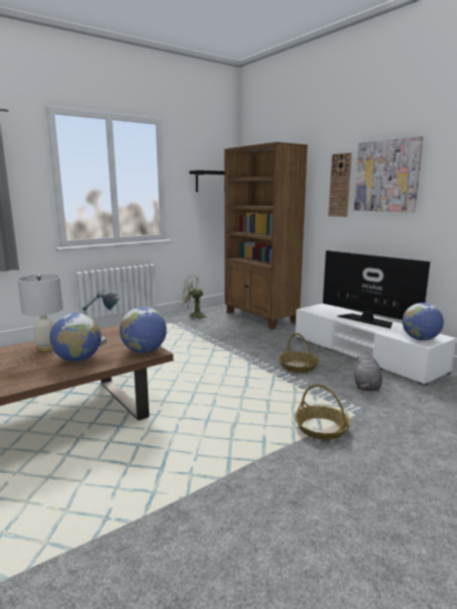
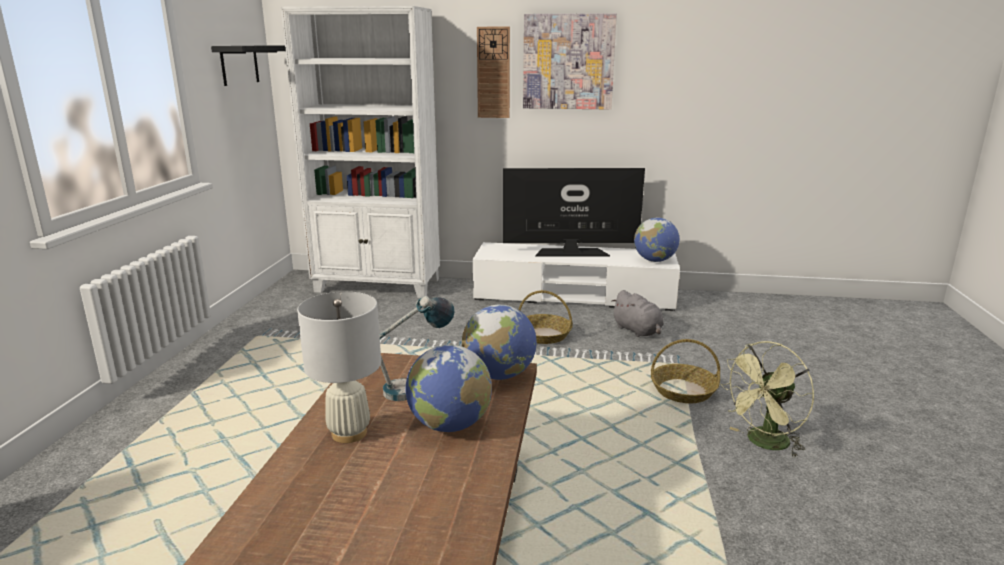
camera: 45 degrees left, 5 degrees up
green fan [181,275,208,319] -> green fan moved to [721,341,815,458]
brown bookcase [225,142,308,329] -> white bookcase [281,6,440,298]

